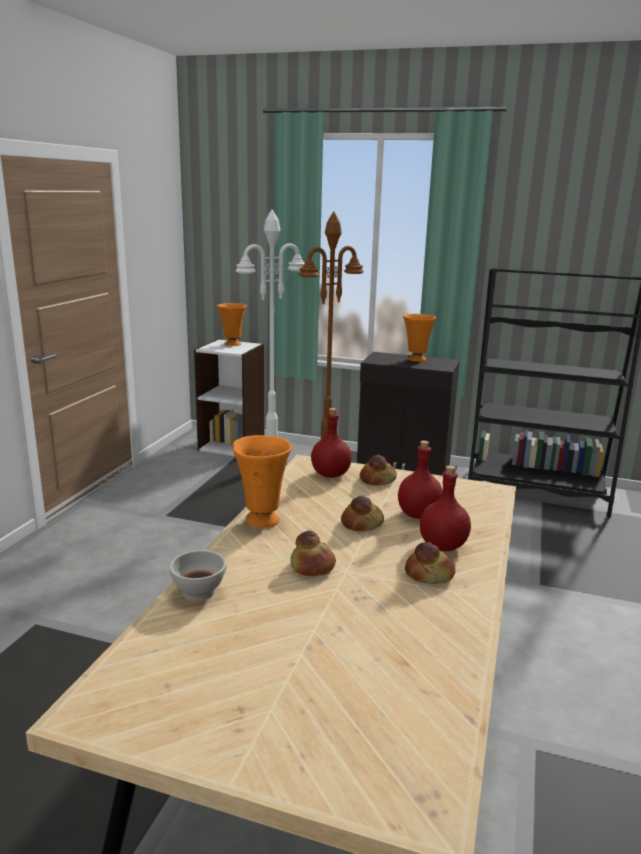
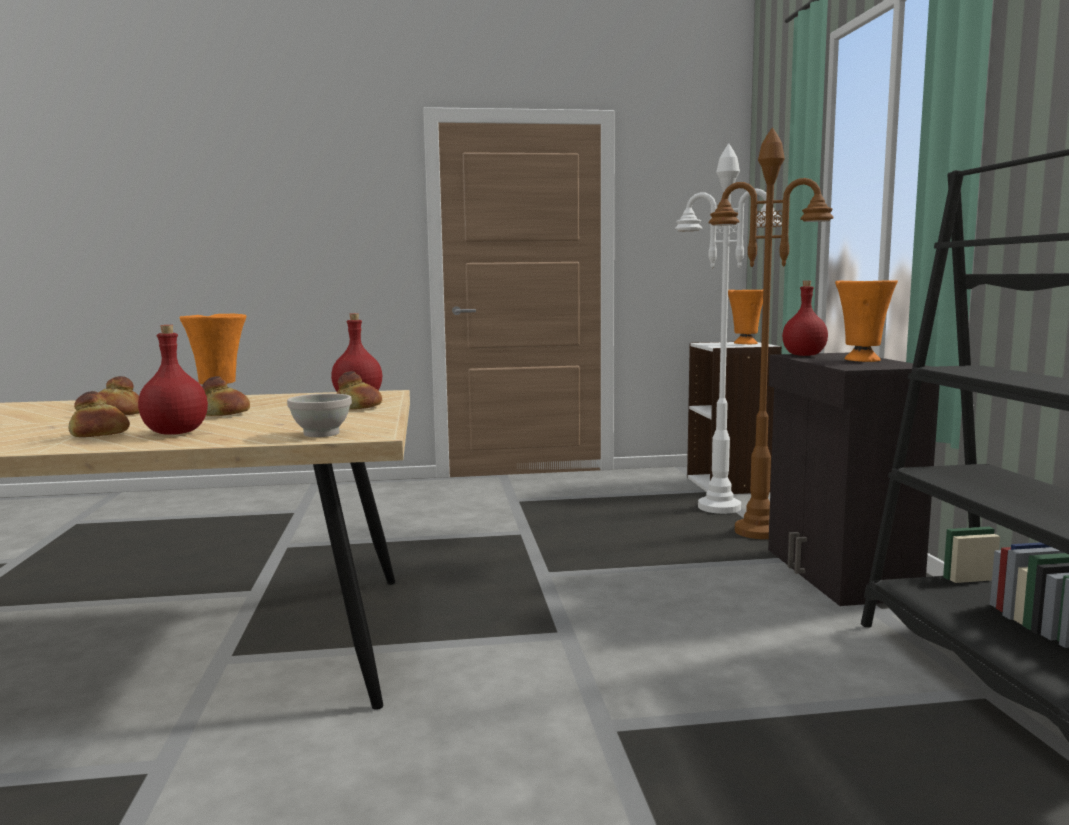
camera: 65 degrees right, 10 degrees down
white bowl [169,550,226,601] -> white bowl moved to [287,394,352,437]
red bottle [398,441,443,519] -> red bottle moved to [782,281,828,356]

